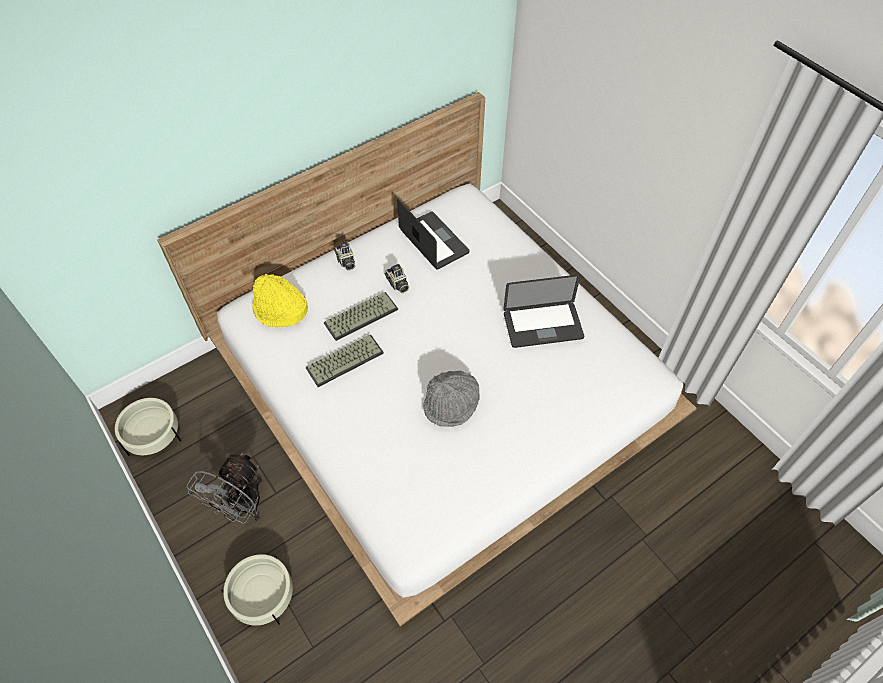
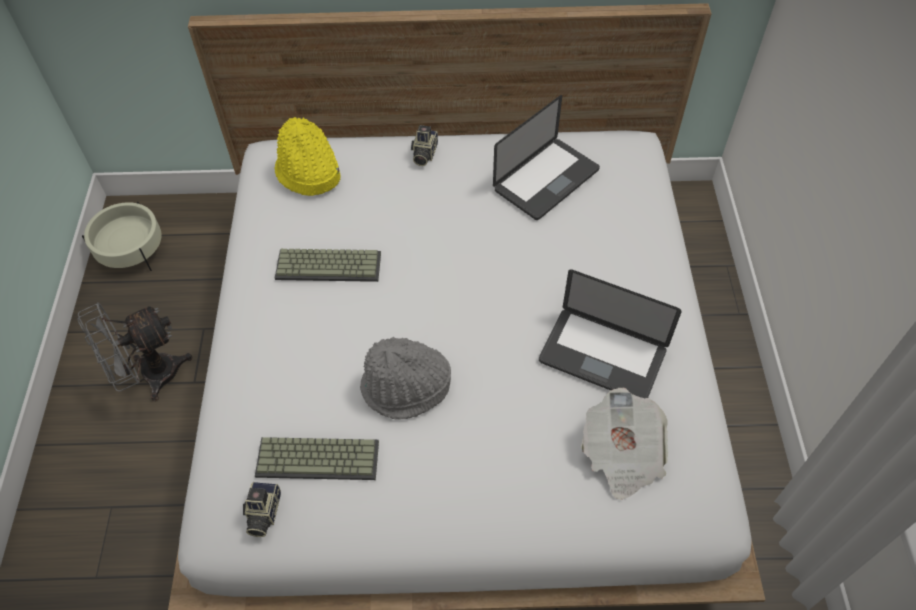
camera: 35 degrees right, 0 degrees up
beige planter [222,554,293,626] -> none
keyboard [324,292,398,341] -> keyboard moved to [255,437,379,480]
camera [384,264,409,293] -> camera moved to [243,482,281,537]
laptop [397,198,469,270] -> laptop turned 45 degrees clockwise [493,95,600,220]
none -> newspaper [581,388,668,500]

